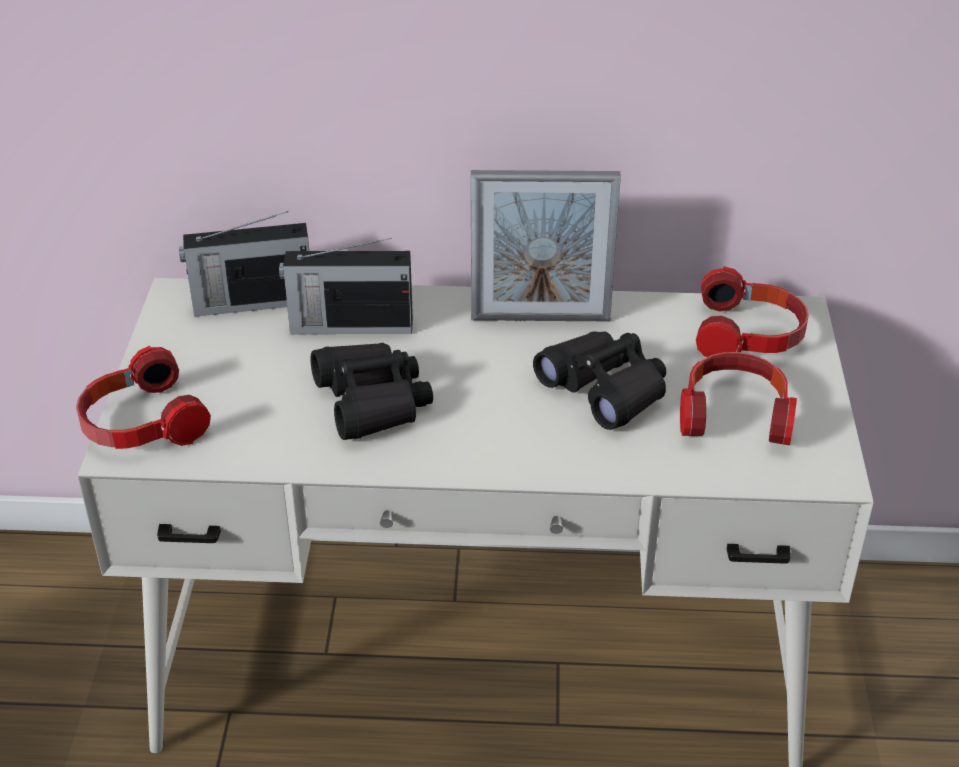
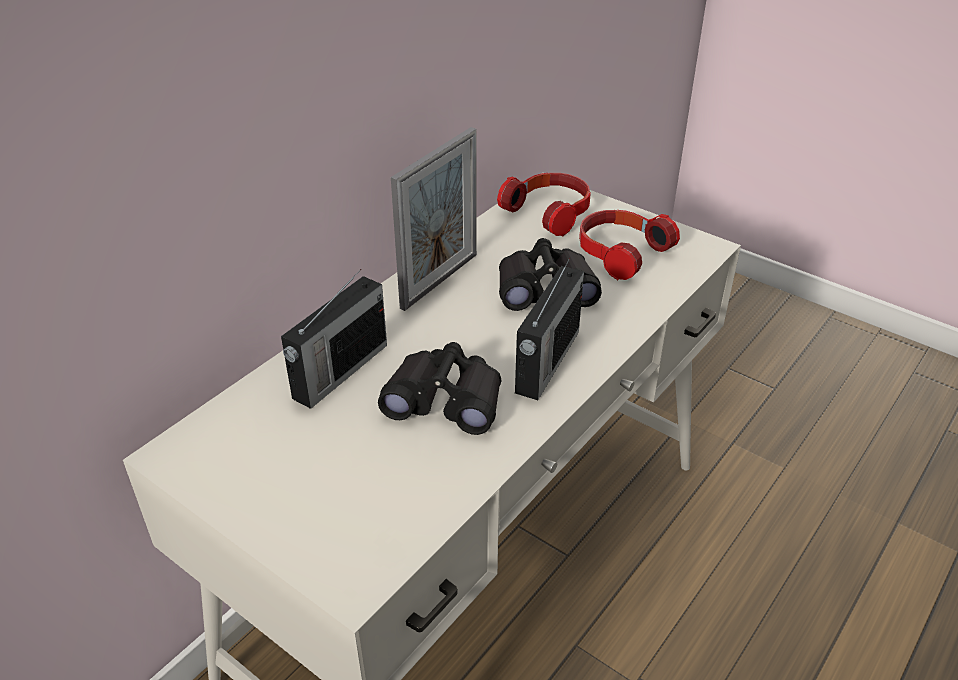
camera: 55 degrees left, 0 degrees up
headphones [76,346,211,449] -> none
radio [179,211,309,317] -> radio moved to [515,258,584,400]

